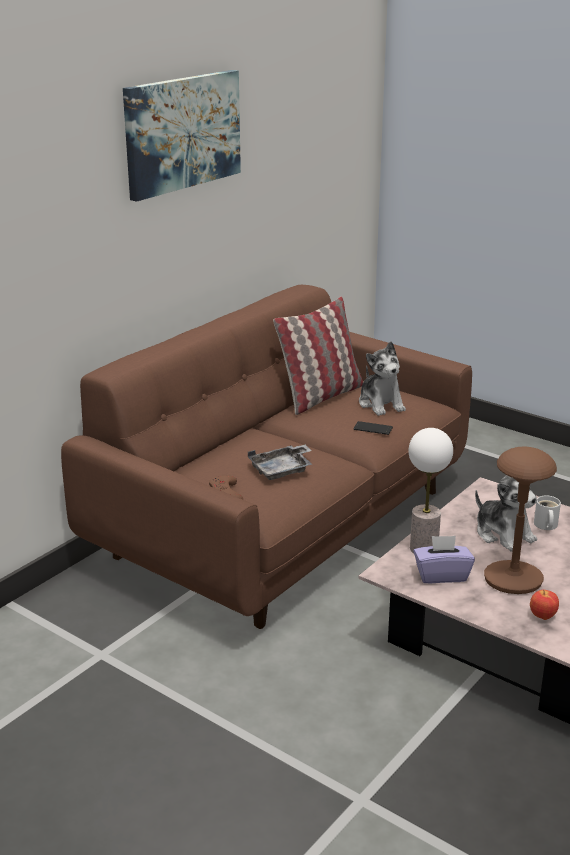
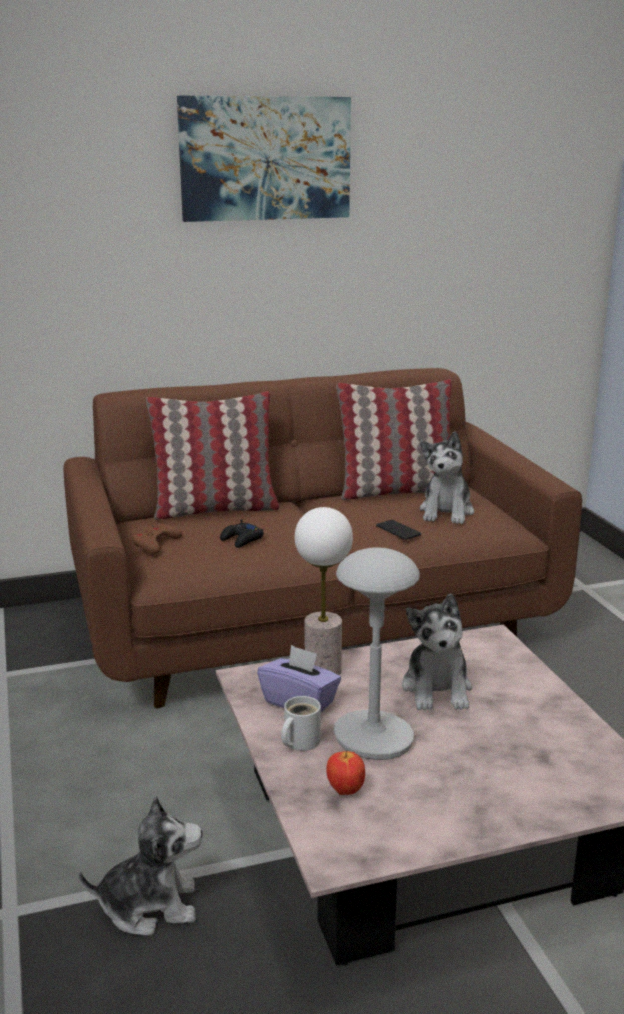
camera: 35 degrees right, 5 degrees down
grey tray [248,445,312,480] -> black game controller [220,519,264,548]
brown table lamp [484,446,557,594] -> grey table lamp [334,547,420,760]
white mug [534,495,561,530] -> white mug moved to [281,696,321,751]
none -> plush toy [78,796,202,936]
none -> pillow [146,391,279,520]

